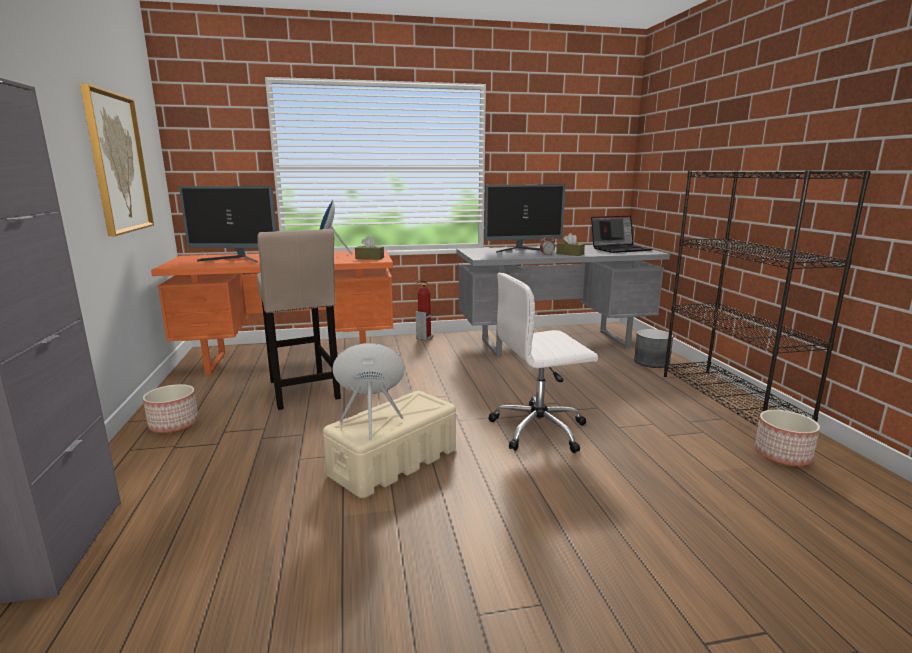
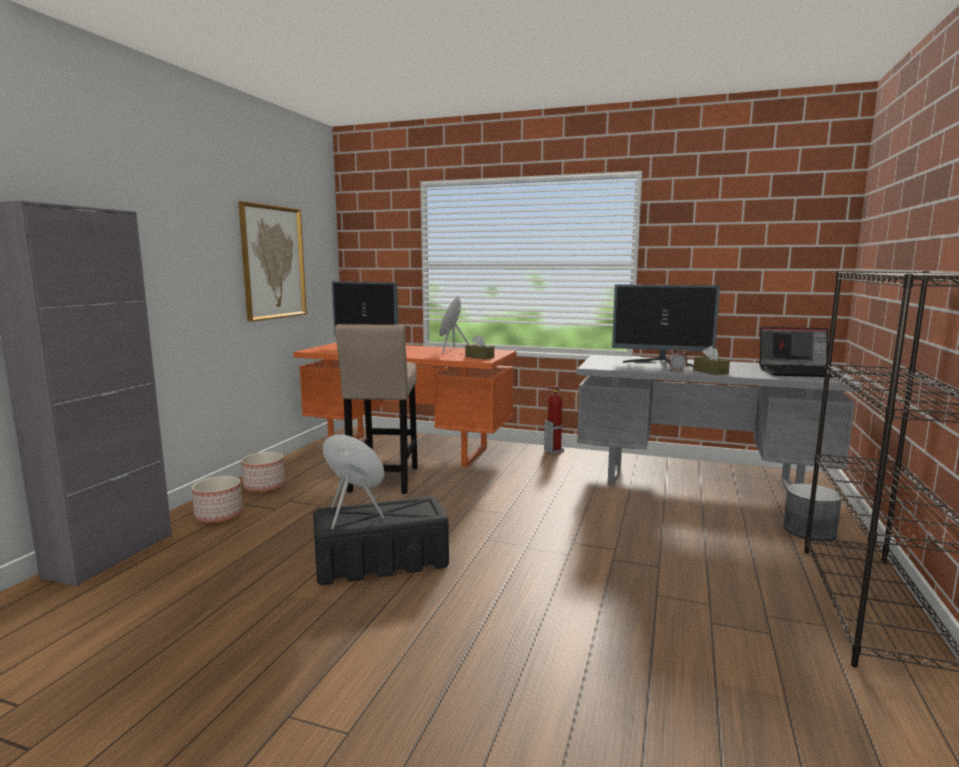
camera: 30 degrees right, 5 degrees down
beige storage box [323,391,456,498] -> black storage box [313,496,449,585]
white office chair [488,273,598,453] -> none
planter [755,410,820,467] -> planter moved to [191,476,243,524]

